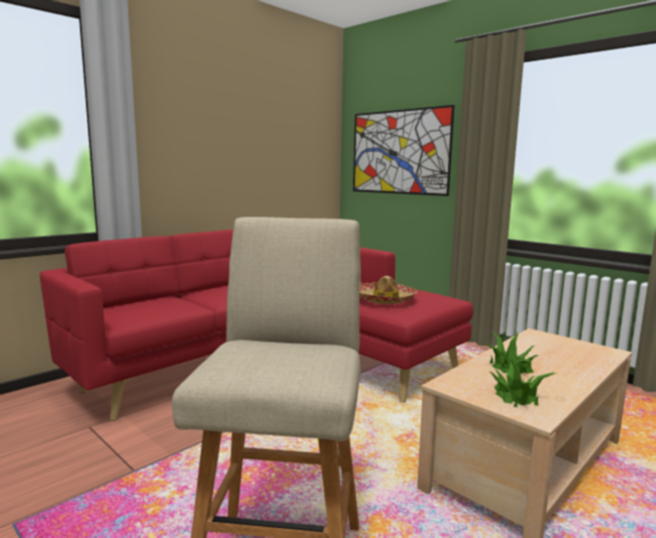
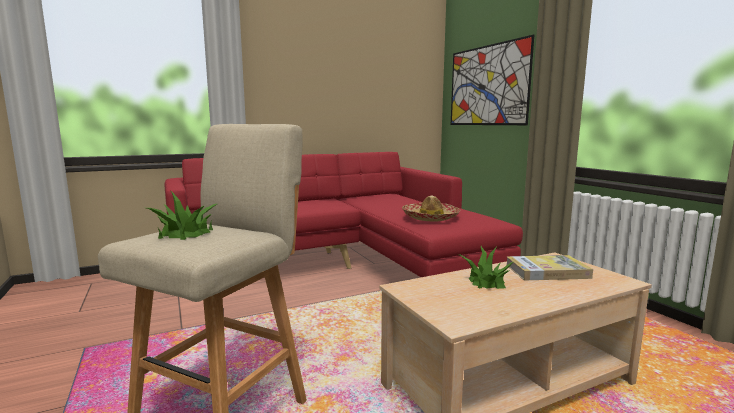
camera: 20 degrees right, 0 degrees up
potted plant [489,360,555,407] -> potted plant moved to [147,190,217,240]
none -> book [506,255,593,280]

